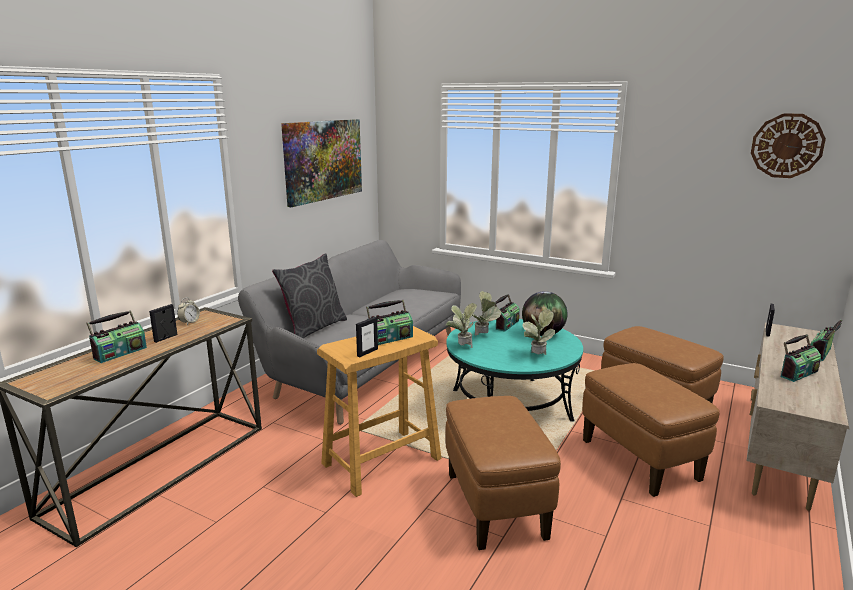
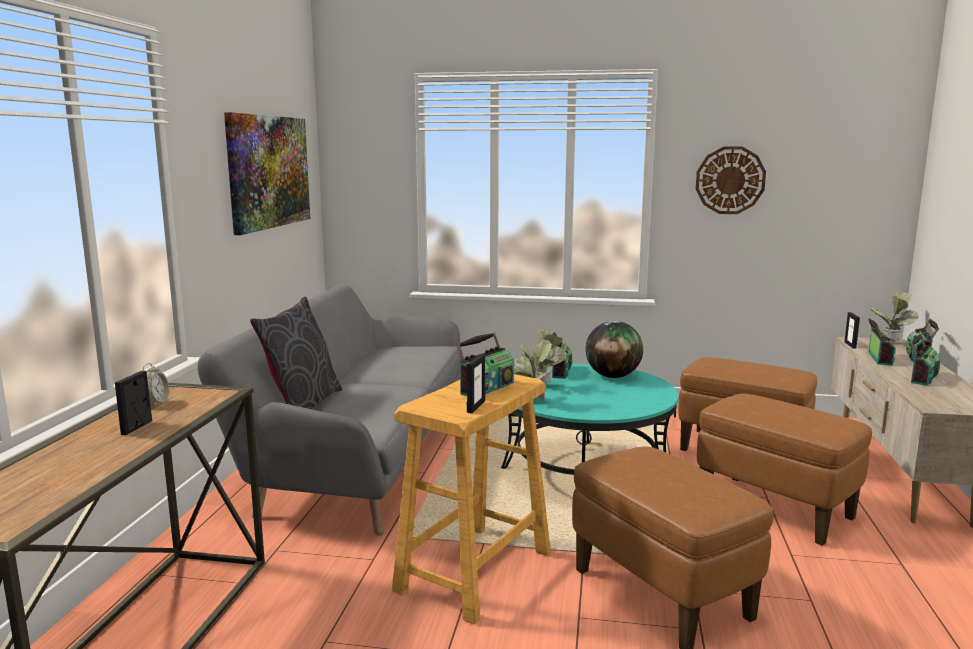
camera: 20 degrees left, 5 degrees down
radio [86,310,147,363] -> radio moved to [868,318,896,366]
potted plant [522,309,555,355] -> potted plant moved to [870,290,919,342]
wall clock [751,114,826,178] -> wall clock moved to [696,146,766,214]

